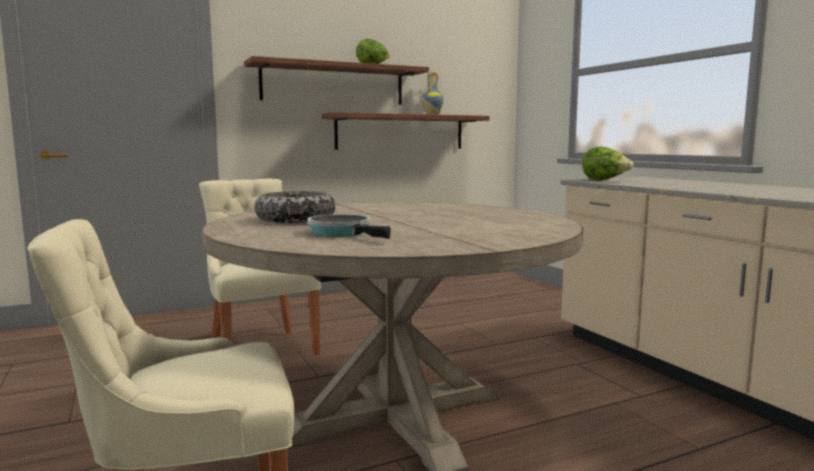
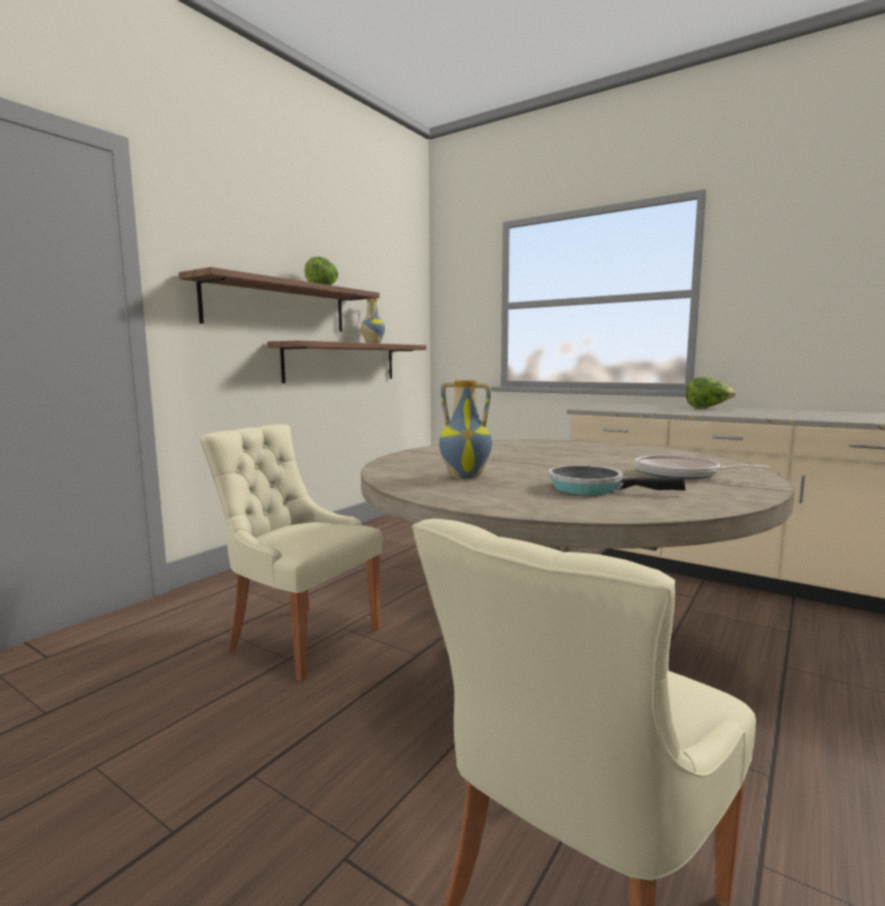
camera: 30 degrees left, 0 degrees up
bowl [255,191,336,223] -> vase [439,380,492,479]
lettuce [582,146,633,181] -> lettuce moved to [686,377,736,408]
none -> frying pan [635,455,769,479]

